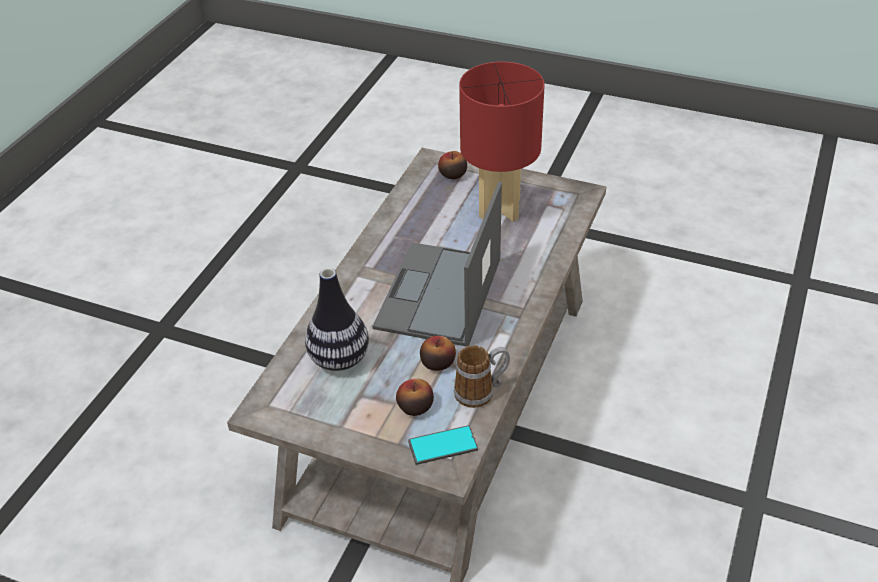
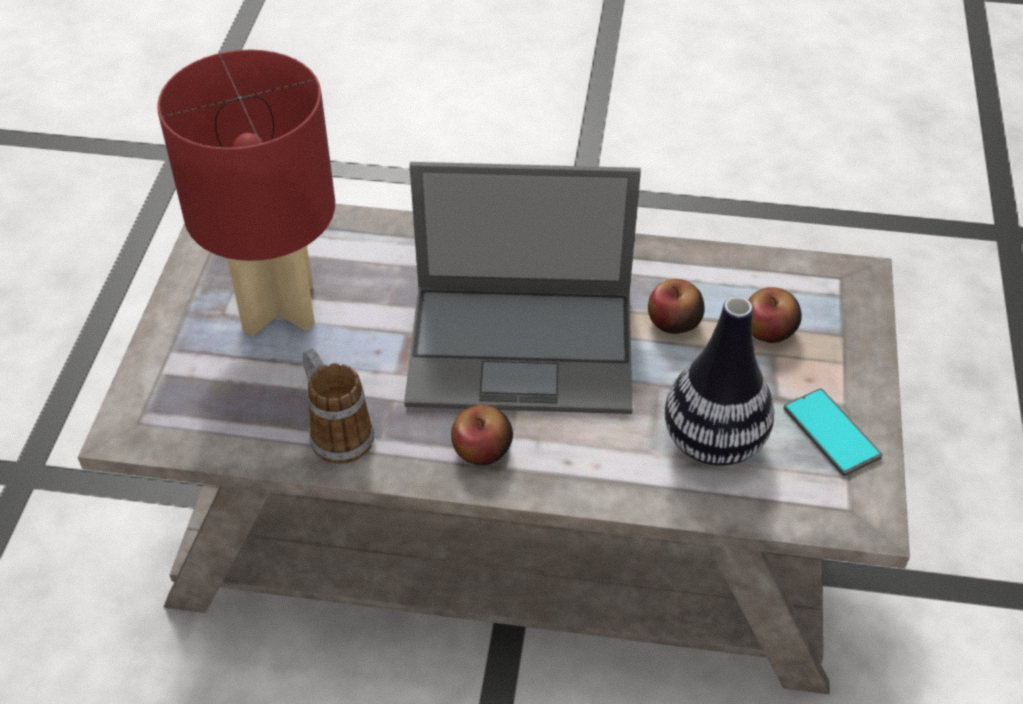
camera: 105 degrees left, 5 degrees up
phone [408,425,478,465] -> phone moved to [784,388,883,476]
apple [438,151,467,179] -> apple moved to [451,404,513,465]
mug [454,345,510,408] -> mug moved to [302,349,374,464]

